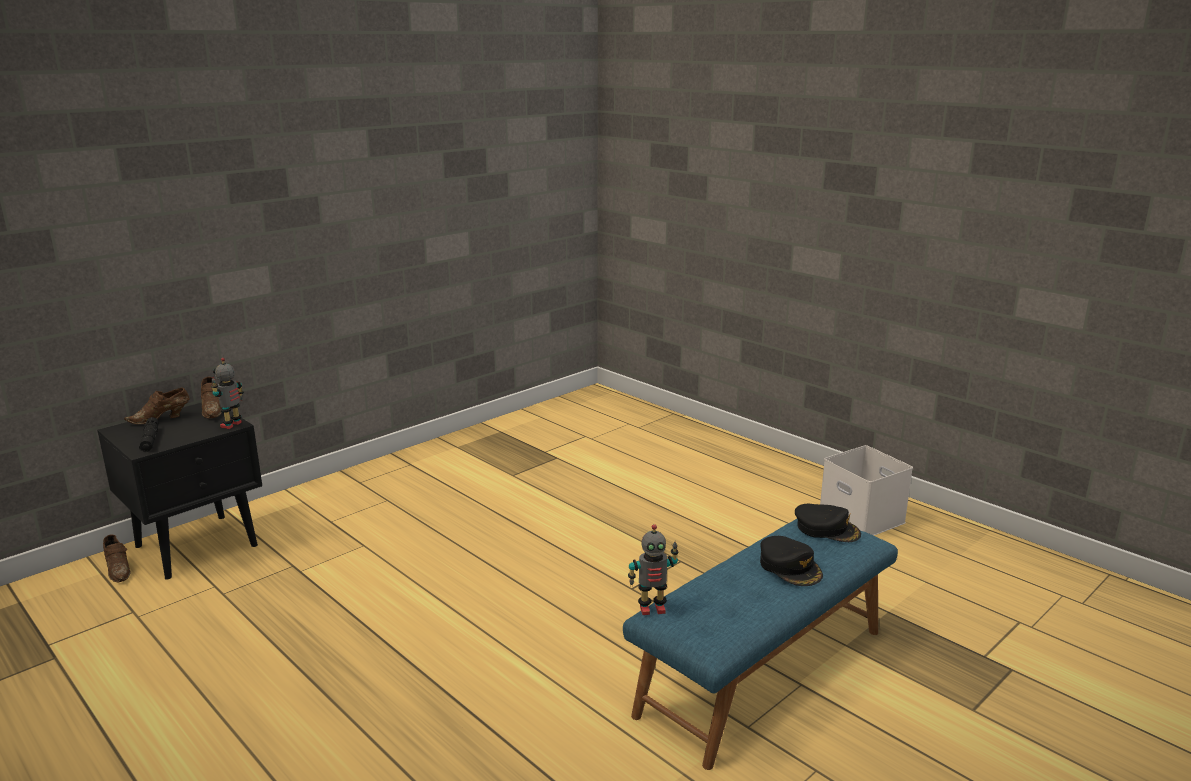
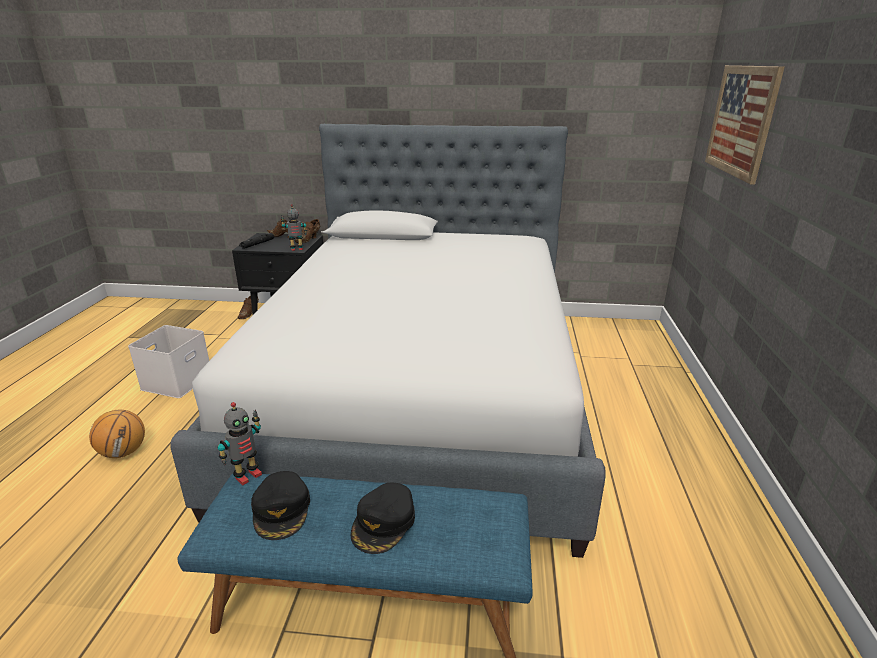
camera: 50 degrees right, 5 degrees up
toy robot [628,524,678,615] -> toy robot turned 90 degrees counterclockwise [218,402,262,485]
black cap [795,504,861,542] -> black cap moved to [251,471,310,540]
white storage box [820,445,913,536] -> white storage box moved to [128,325,209,398]
none -> basketball [89,410,145,458]
none -> bed [170,124,606,558]
none -> picture [705,65,785,185]

